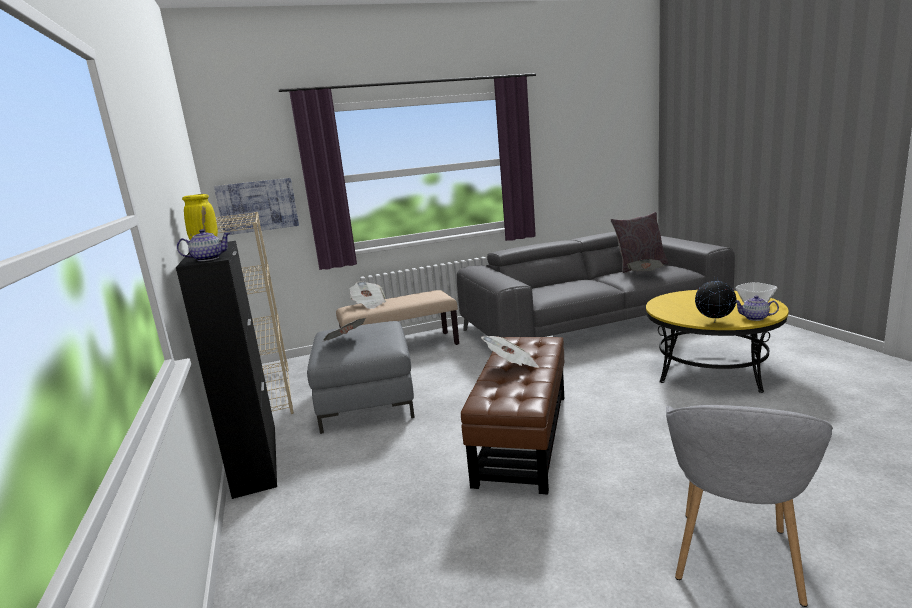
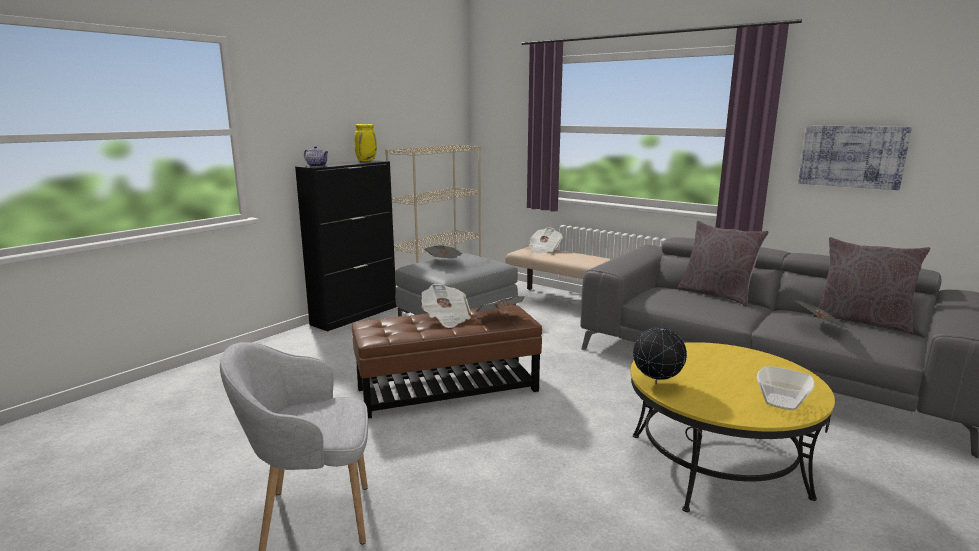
camera: 55 degrees right, 0 degrees up
picture [214,178,299,235] -> picture moved to [798,125,912,190]
teapot [736,296,779,321] -> none
none -> newspaper [476,296,525,312]
none -> grey pillow [678,221,769,306]

